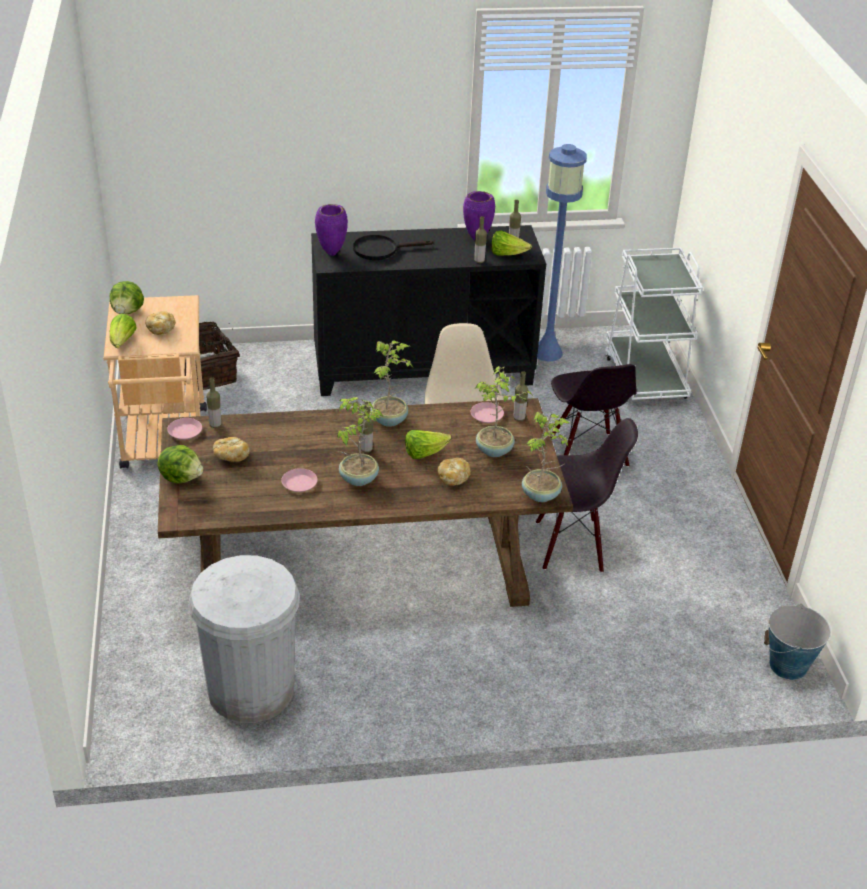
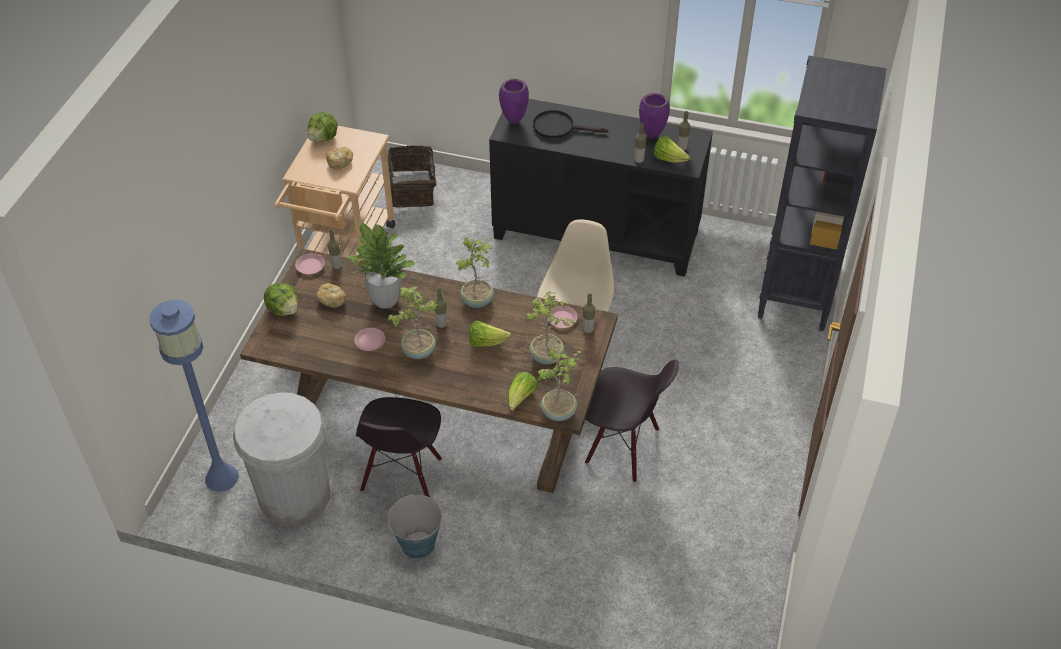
camera: 25 degrees right, 10 degrees up
lettuce [110,314,136,348] -> lettuce moved to [508,372,538,411]
bread [437,458,471,486] -> none
blue floor lamp [537,144,587,362] -> blue floor lamp moved to [149,300,239,492]
black chair [551,364,637,467] -> black chair moved to [356,397,442,497]
white cart [605,248,703,402] -> black bookcase [758,56,887,331]
bucket [764,604,831,680] -> bucket moved to [388,495,442,559]
none -> potted plant [348,221,415,309]

